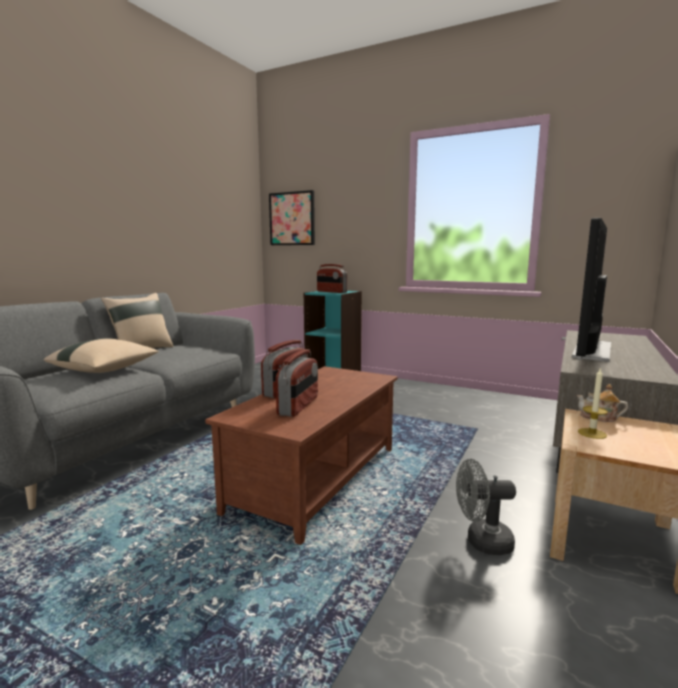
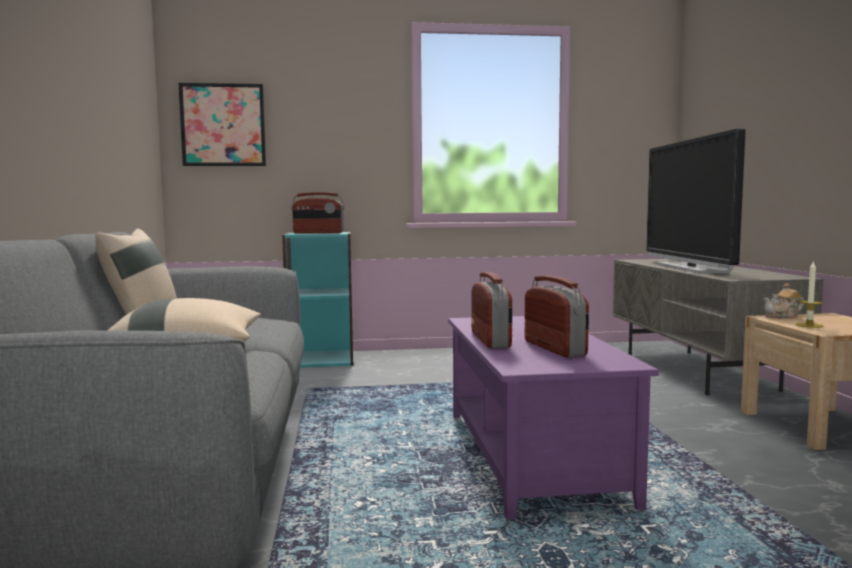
camera: 35 degrees left, 5 degrees down
brown coffee table [205,366,398,545] -> purple coffee table [448,316,659,520]
grey fan [456,459,516,555] -> none

